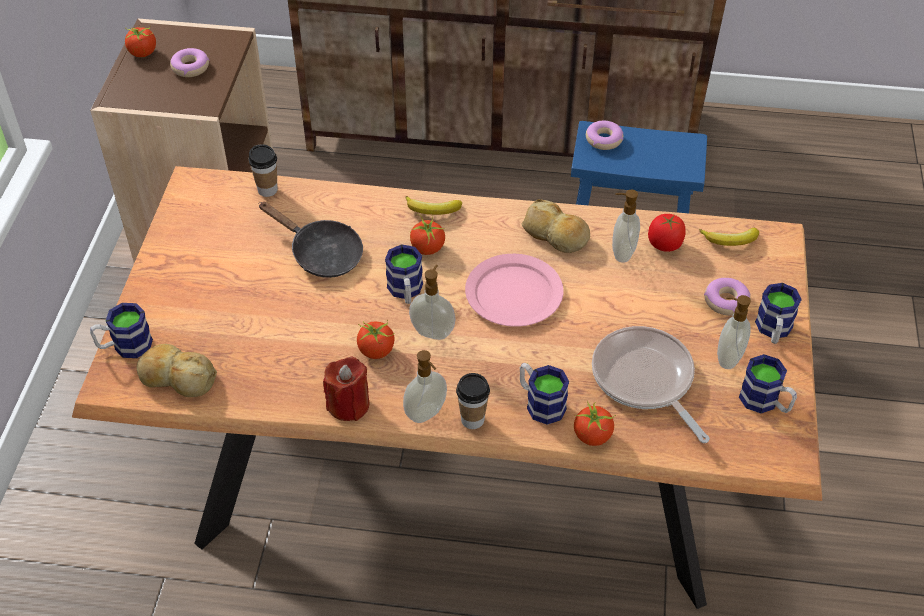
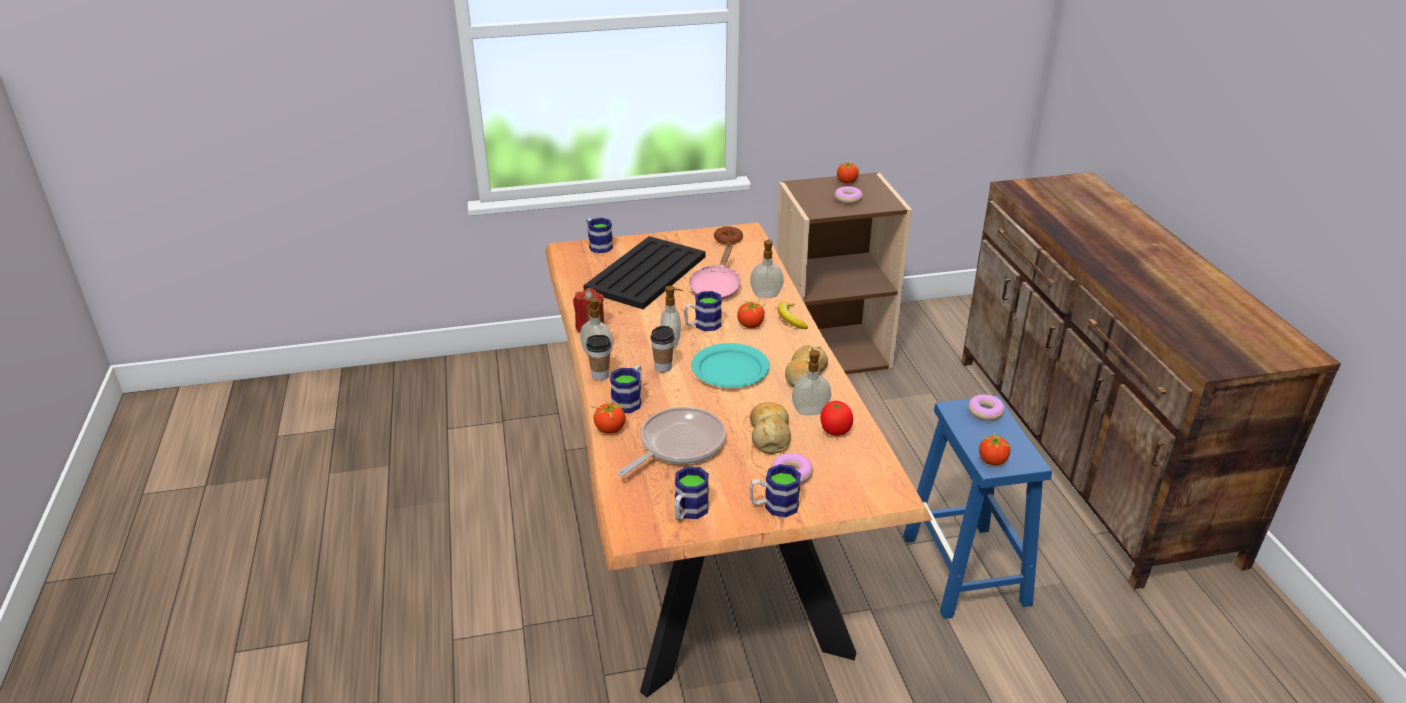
camera: 70 degrees right, 15 degrees down
bread [137,344,217,397] -> bread moved to [750,402,791,454]
cup [248,144,278,197] -> cup moved to [650,326,675,372]
black frying pan [258,202,363,278] -> pink frying pan [689,244,741,300]
tomato [357,320,395,359] -> tomato moved to [979,433,1013,466]
pink plate [465,254,564,327] -> turquoise plate [691,343,770,388]
banana [699,228,759,246] -> none
soap dispenser [717,295,751,369] -> soap dispenser moved to [750,239,784,298]
none -> black tray [583,236,706,309]
none -> donut [714,226,743,245]

